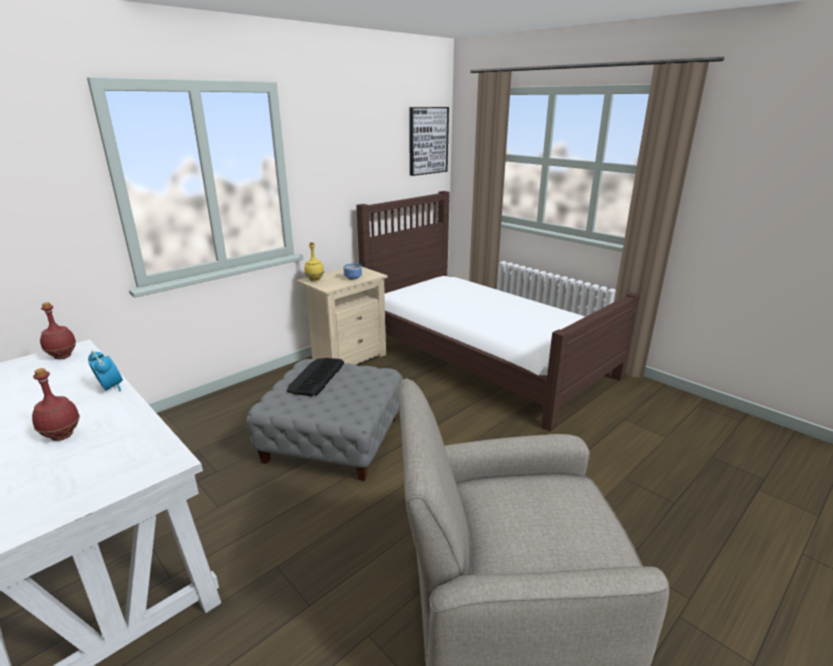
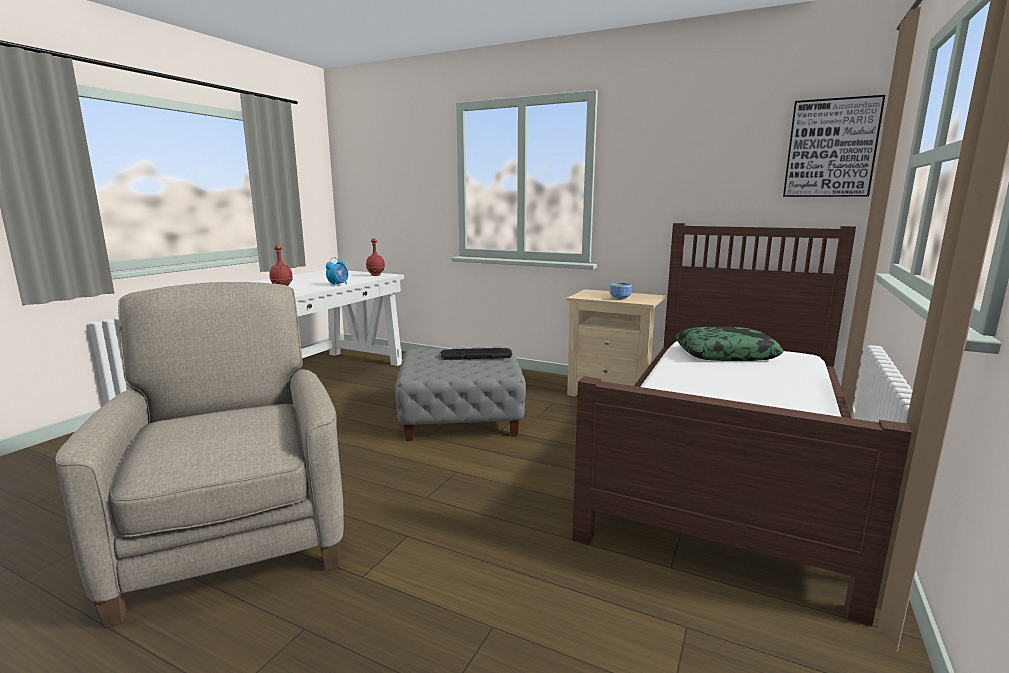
camera: 70 degrees right, 10 degrees down
yellow bottle [304,242,324,282] -> none
none -> pillow [675,327,784,361]

